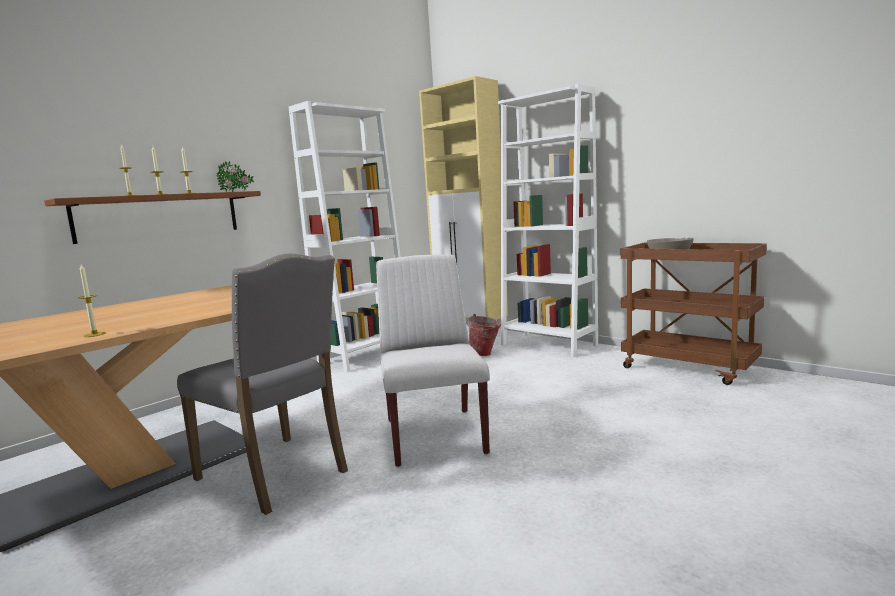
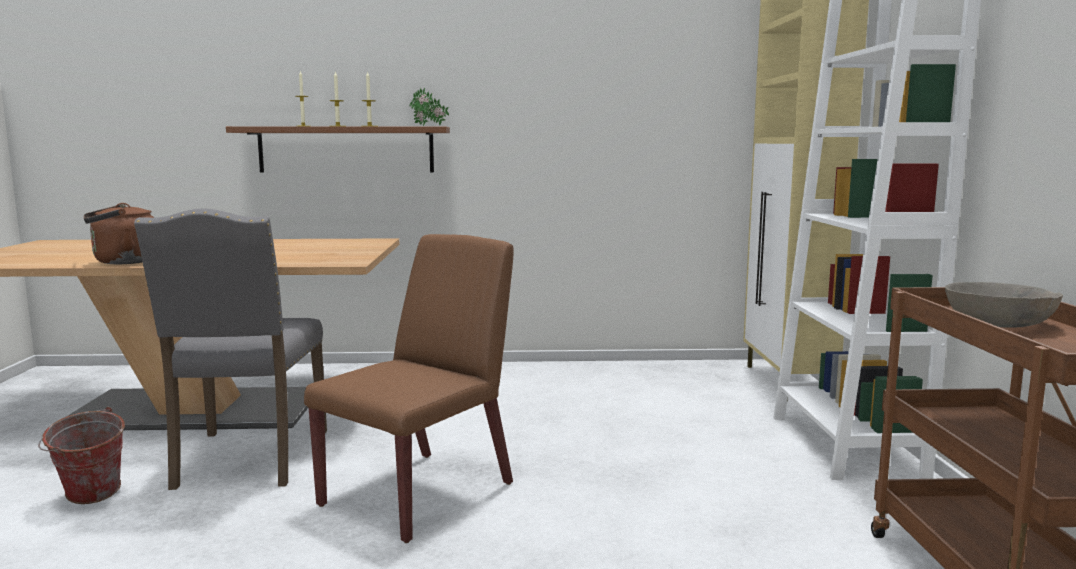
camera: 45 degrees right, 0 degrees up
candle [78,264,106,337] -> brown kettle [84,203,154,264]
white bookcase [289,101,401,372] -> none
white chair [376,254,490,467] -> brown chair [304,234,514,543]
bucket [467,314,501,356] -> bucket moved to [38,407,125,504]

